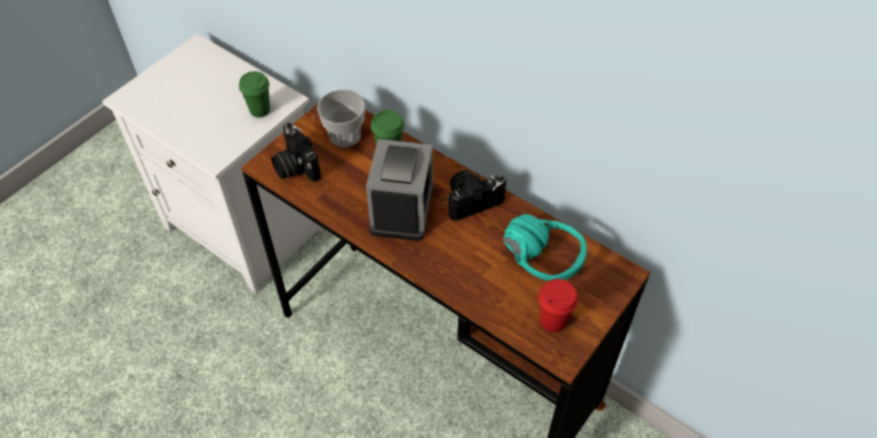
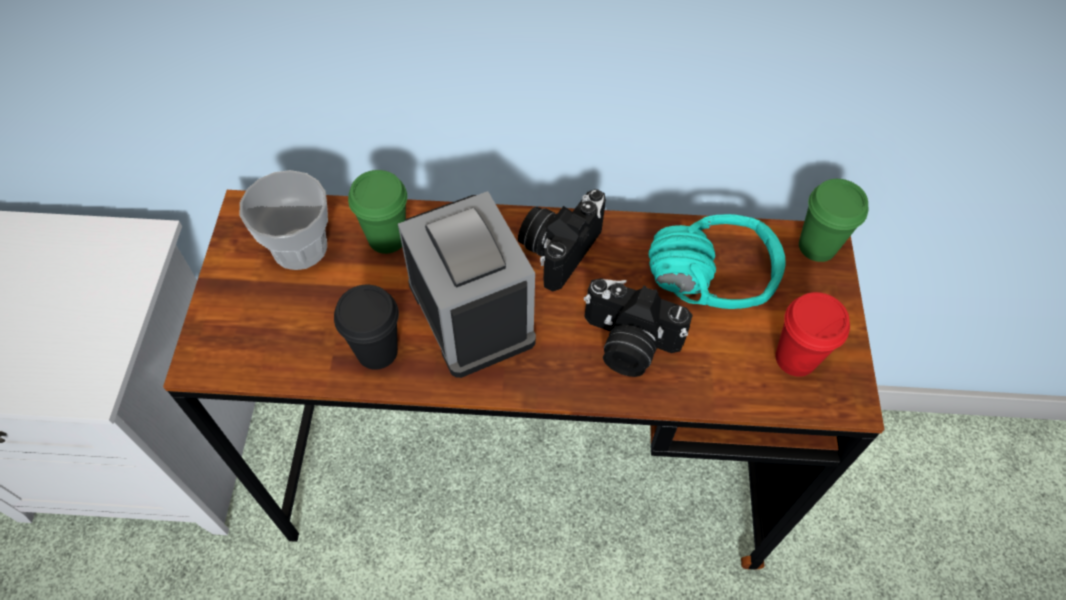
camera: 35 degrees left, 5 degrees up
green cup [239,71,270,117] -> green cup moved to [799,179,868,262]
camera [271,123,321,182] -> camera moved to [584,278,693,377]
none -> black cup [334,285,399,370]

